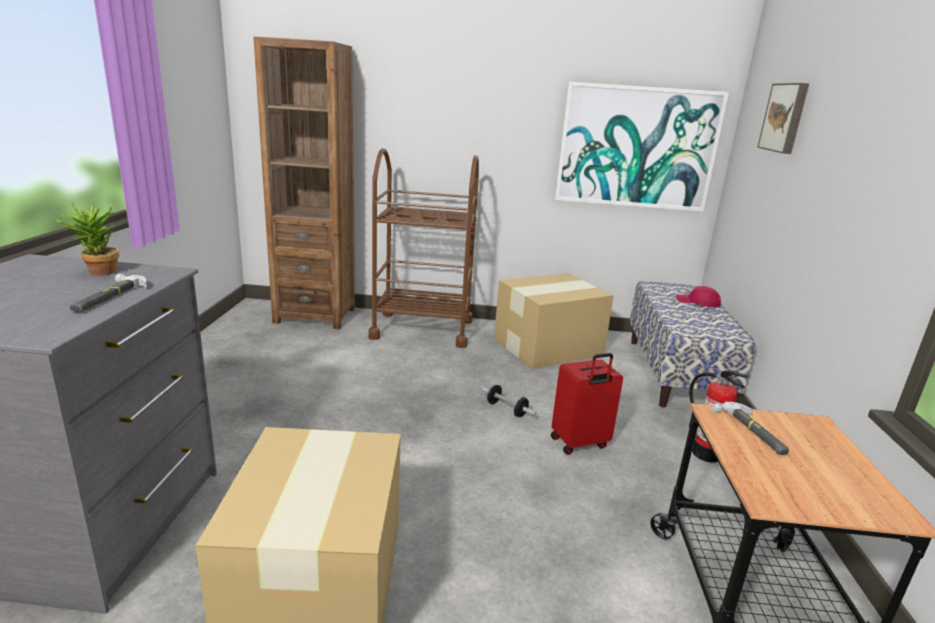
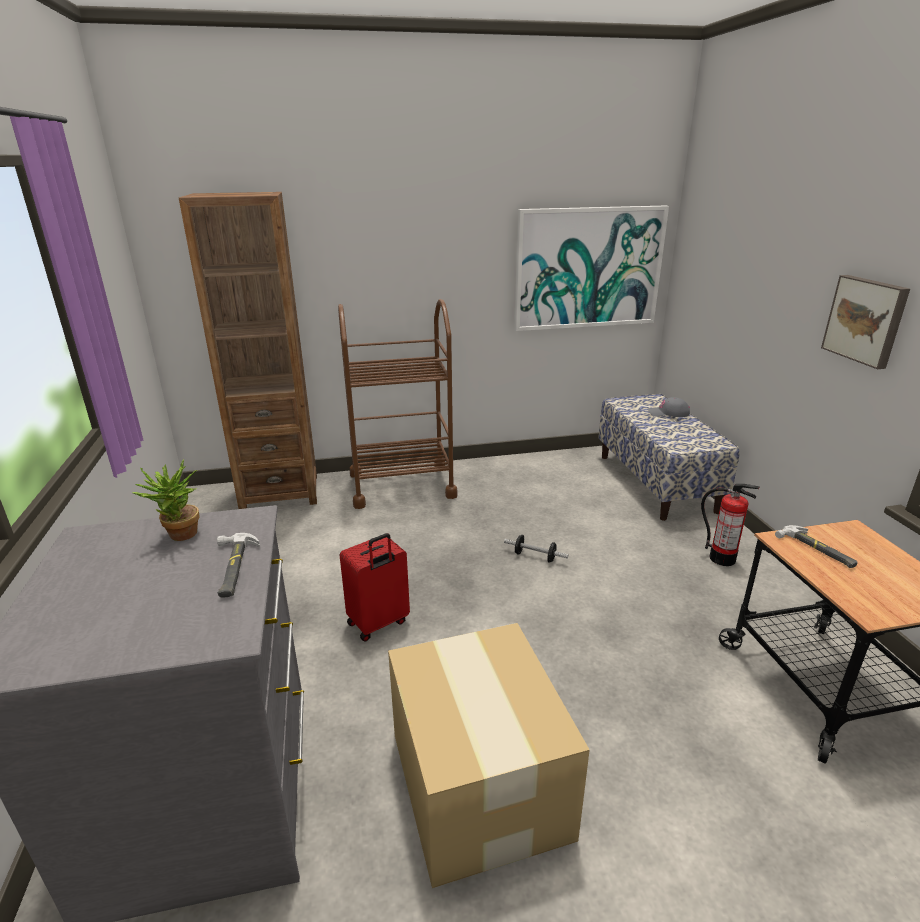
camera: 15 degrees left, 5 degrees up
cardboard box [494,273,614,369] -> none
red suitcase [551,353,623,455] -> red suitcase moved to [340,533,410,642]
red cap [676,286,721,307] -> grey cap [648,397,690,417]
picture [757,83,809,154] -> picture moved to [821,275,910,369]

